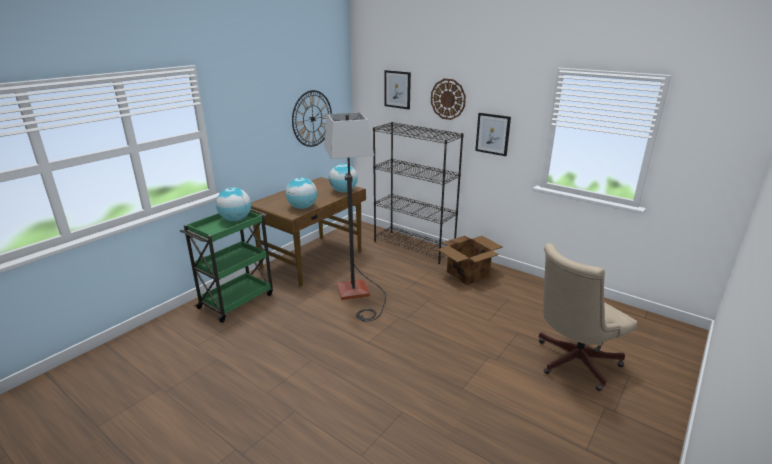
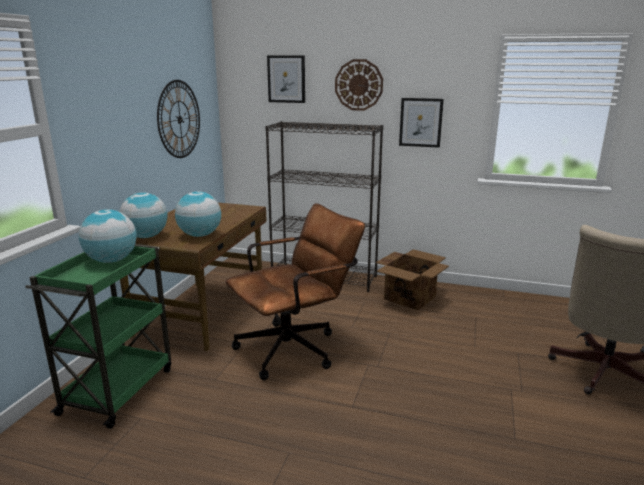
camera: 20 degrees left, 5 degrees down
floor lamp [324,113,386,322] -> brown office chair [225,203,365,380]
globe [329,164,358,193] -> globe moved to [119,192,168,238]

